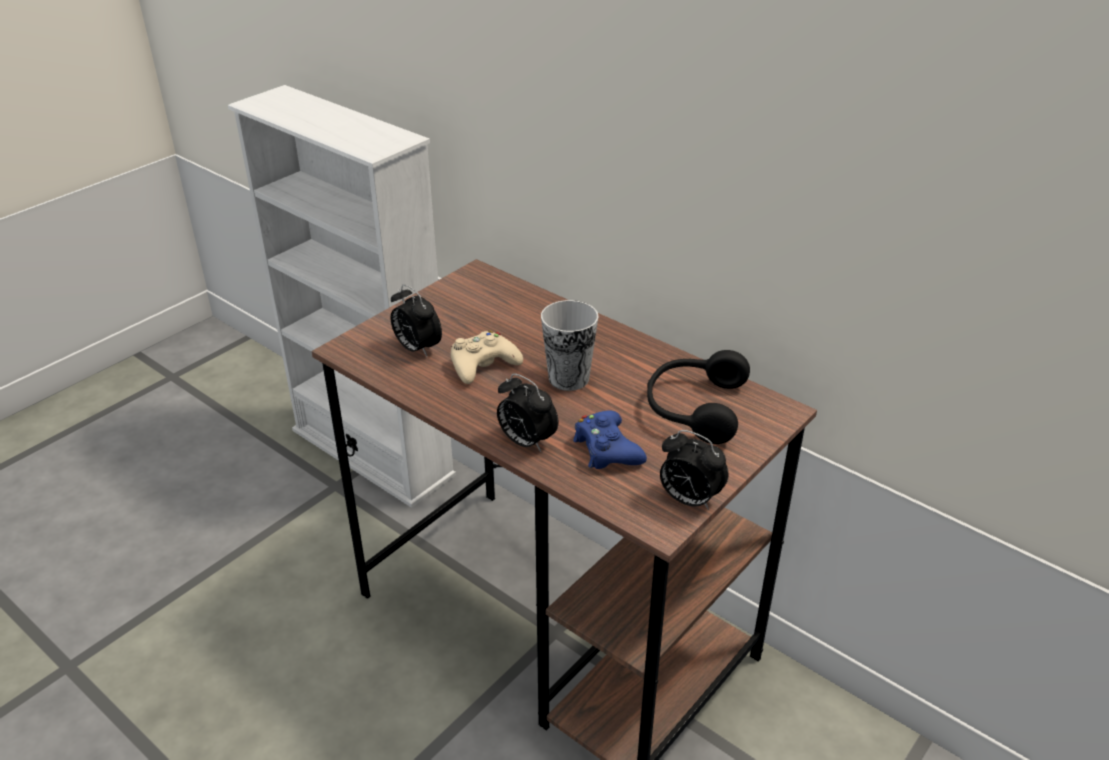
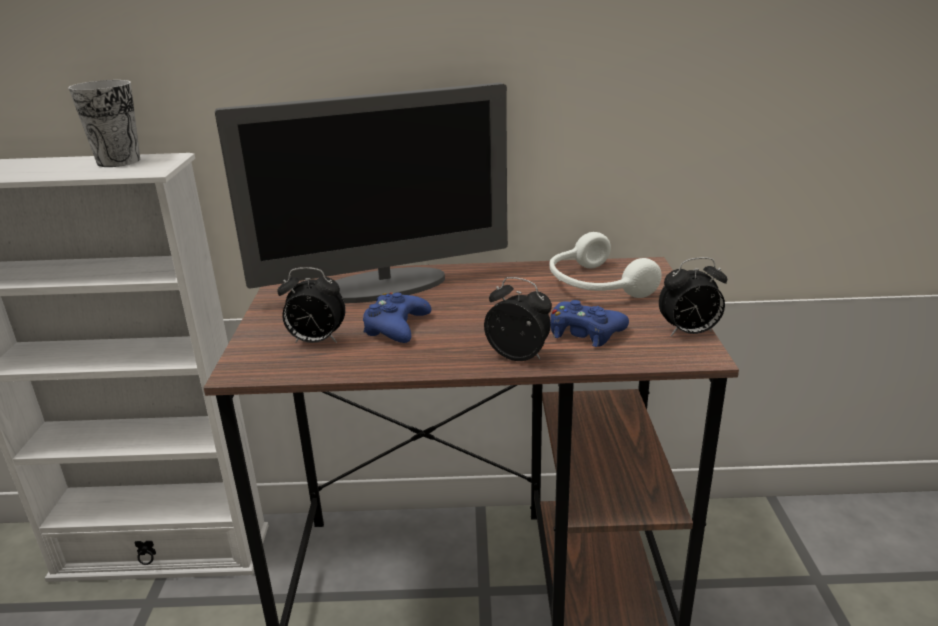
camera: 40 degrees left, 10 degrees down
beige game controller [451,330,523,384] -> blue game controller [363,293,431,343]
alarm clock [497,373,558,452] -> alarm clock turned 150 degrees counterclockwise [484,277,552,361]
cup [541,300,598,391] -> cup moved to [68,80,140,167]
black headphones [647,350,750,444] -> white headphones [549,232,662,298]
none -> monitor [215,83,508,303]

